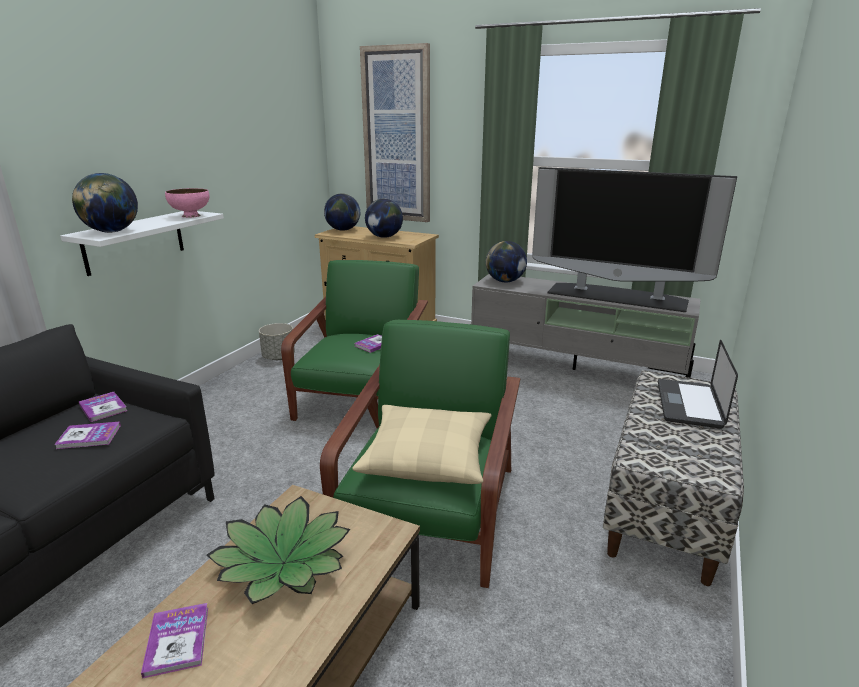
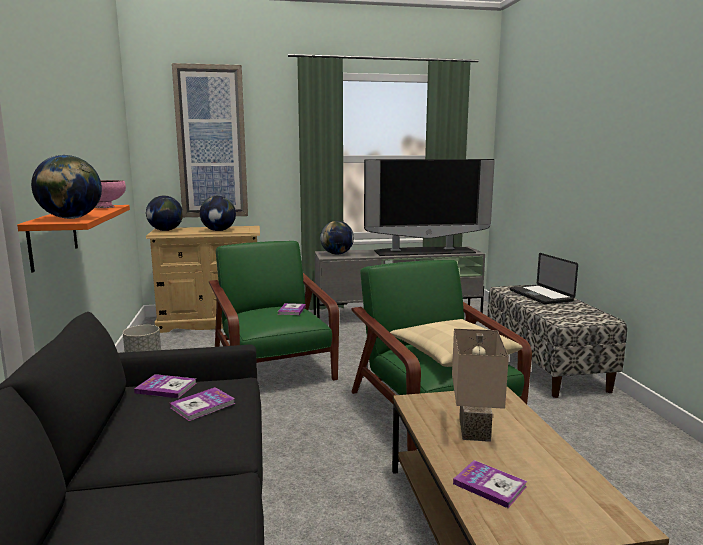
camera: 35 degrees left, 10 degrees down
white shelf [61,211,224,276] -> orange shelf [17,205,130,273]
potted plant [206,496,350,604] -> beige table lamp [452,329,509,442]

